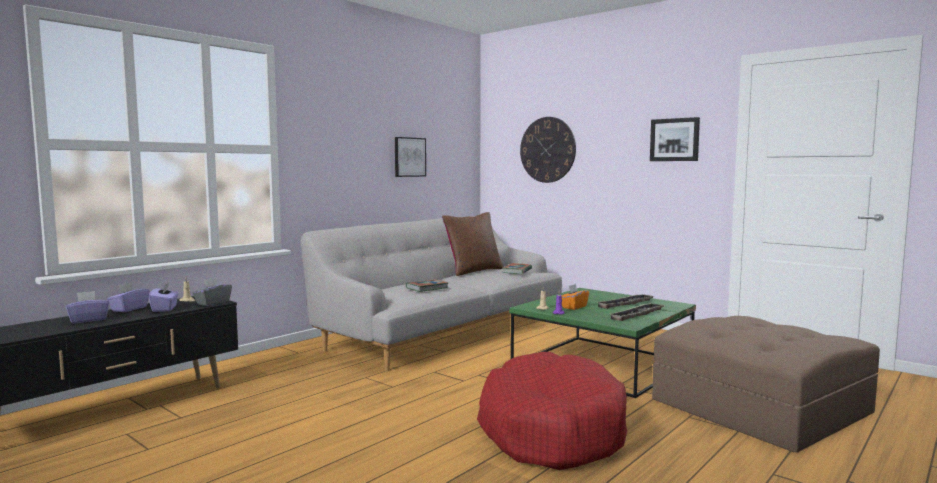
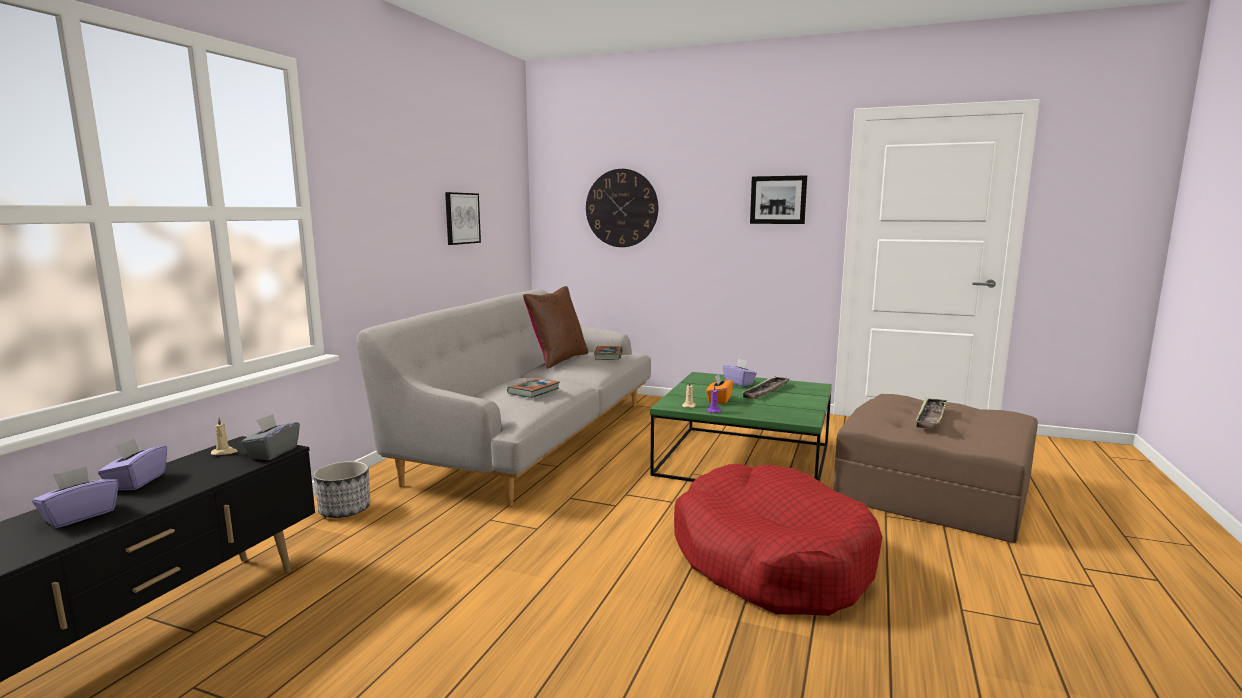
camera: 20 degrees left, 5 degrees up
purple tissue box [149,283,179,312] -> purple tissue box moved to [723,358,757,386]
tray [611,303,664,321] -> tray moved to [915,398,947,429]
none -> planter [313,461,370,518]

